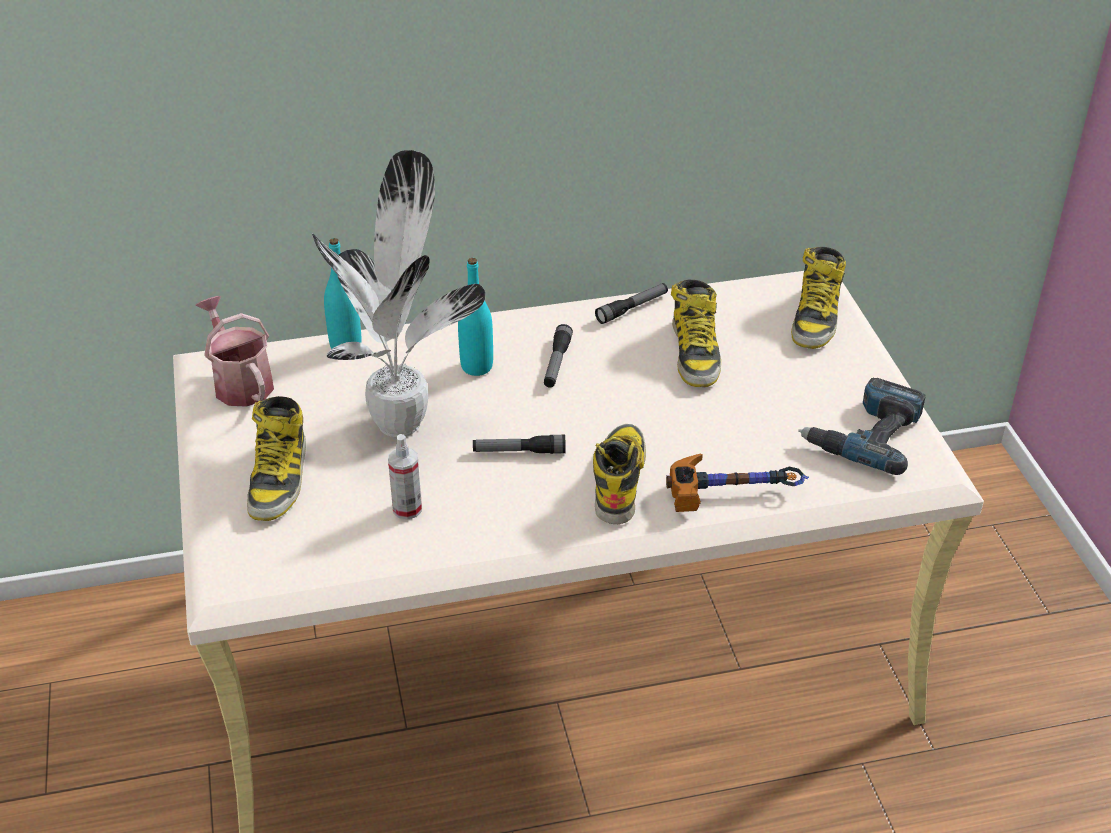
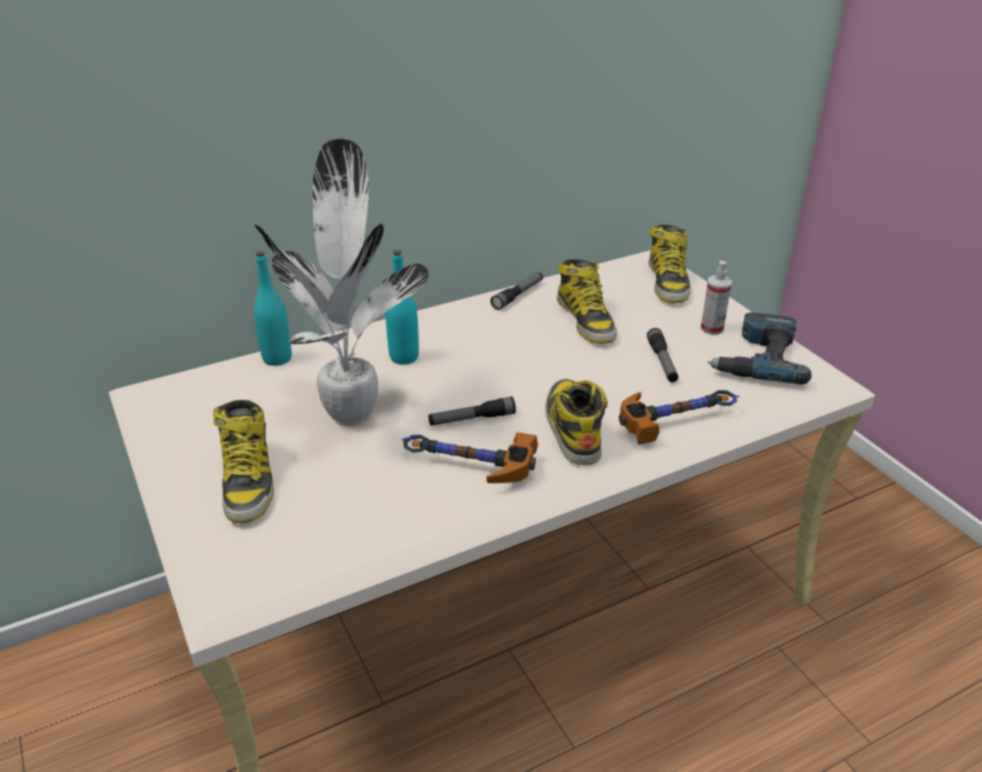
camera: 15 degrees left, 5 degrees down
watering can [196,296,274,407] -> none
spray bottle [388,434,422,520] -> spray bottle moved to [701,261,732,335]
flashlight [544,324,573,387] -> flashlight moved to [647,328,678,382]
none -> hammer [401,432,538,483]

